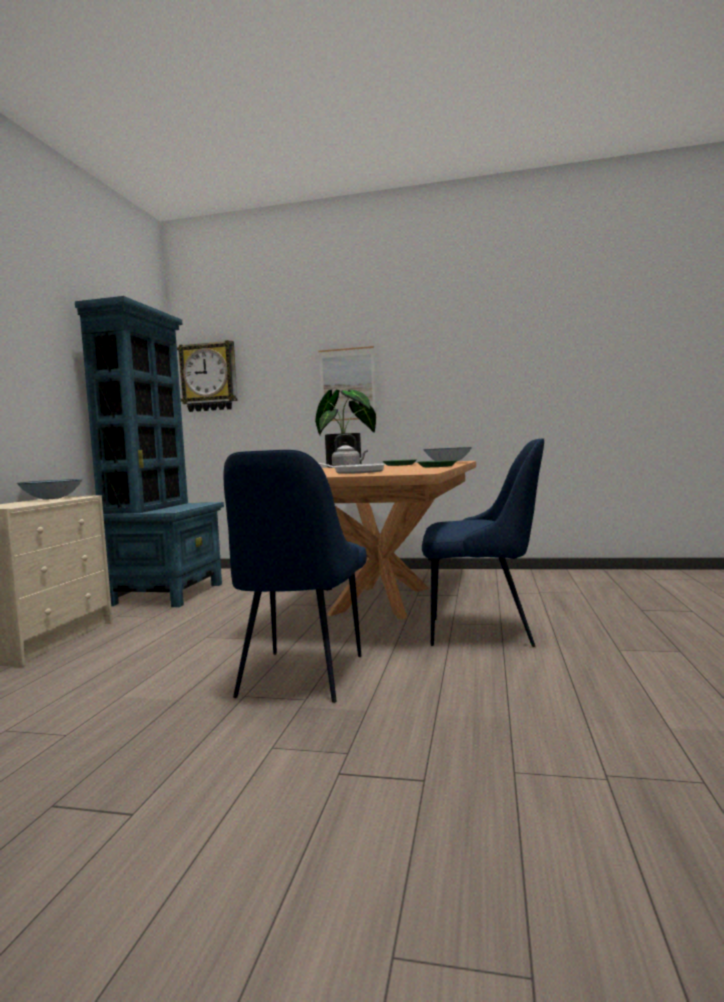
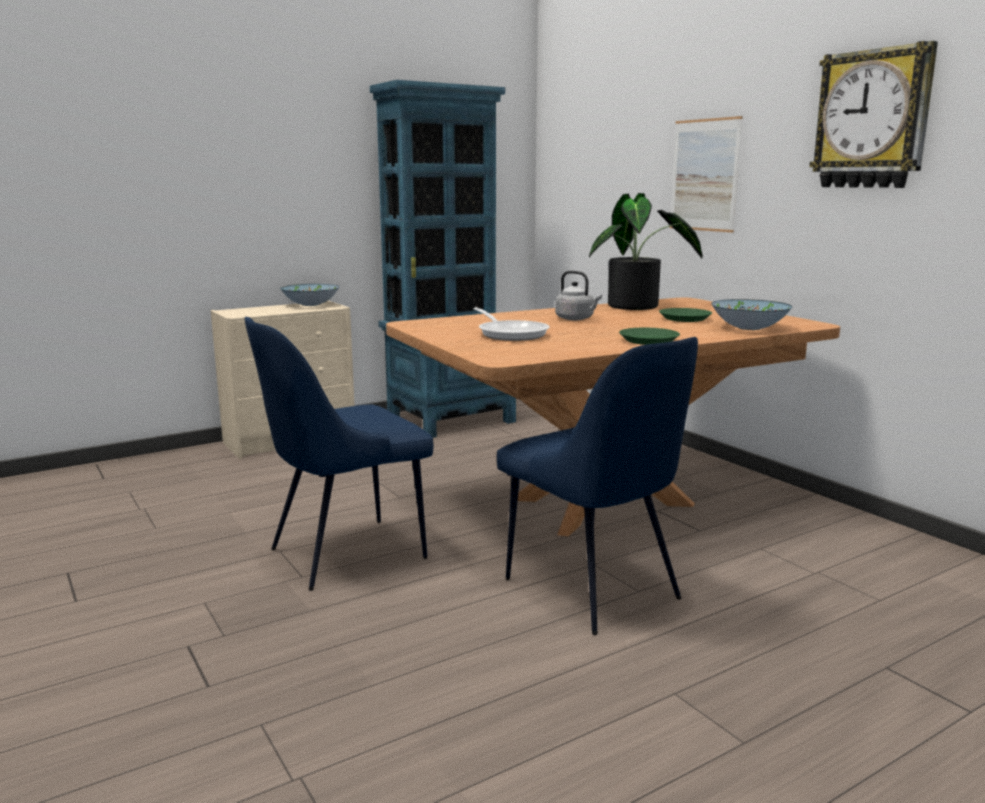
camera: 45 degrees right, 10 degrees up
wall clock [177,340,238,412] -> wall clock moved to [809,41,938,188]

